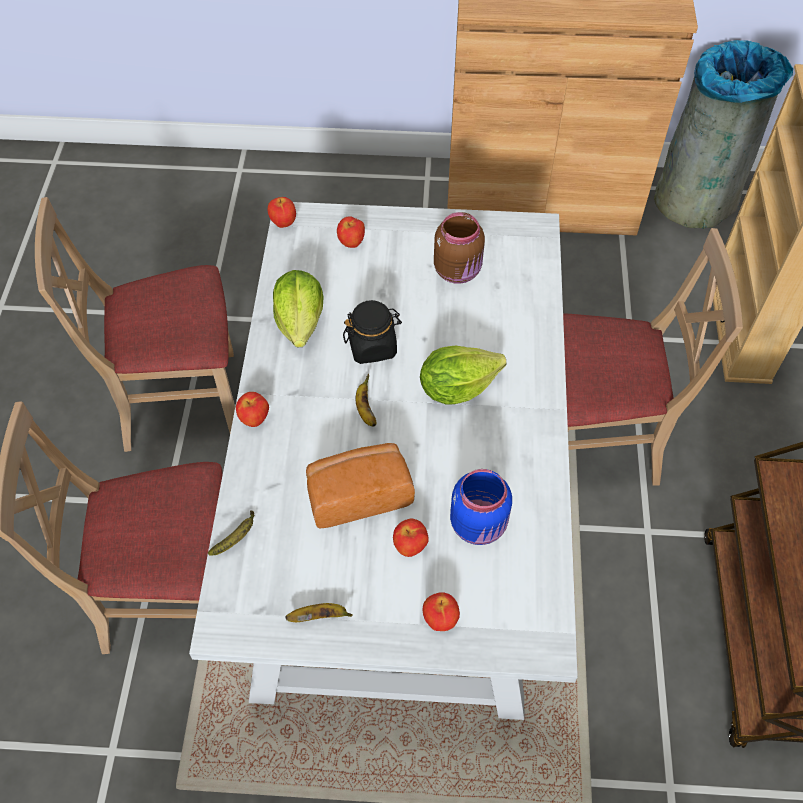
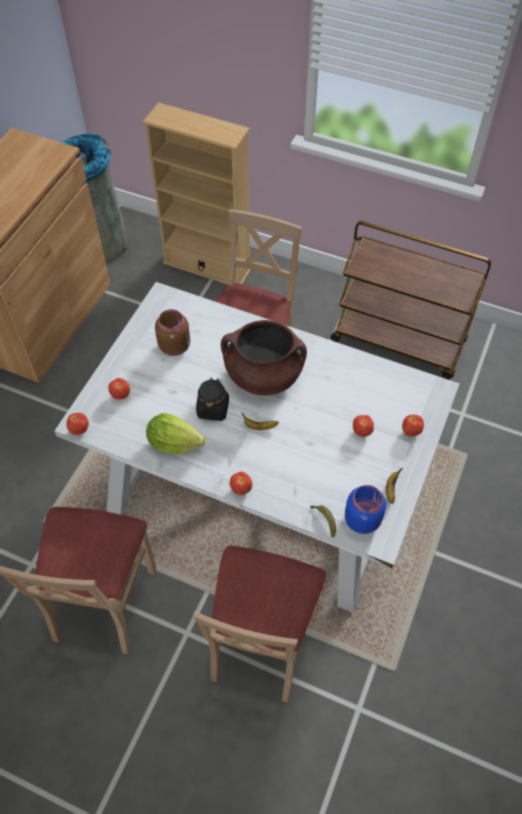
camera: 70 degrees left, 0 degrees up
bread [306,443,415,529] -> none
lettuce [420,346,507,404] -> brown cooking pot [221,320,307,395]
blue jar [450,469,512,545] -> blue jar moved to [345,485,386,534]

